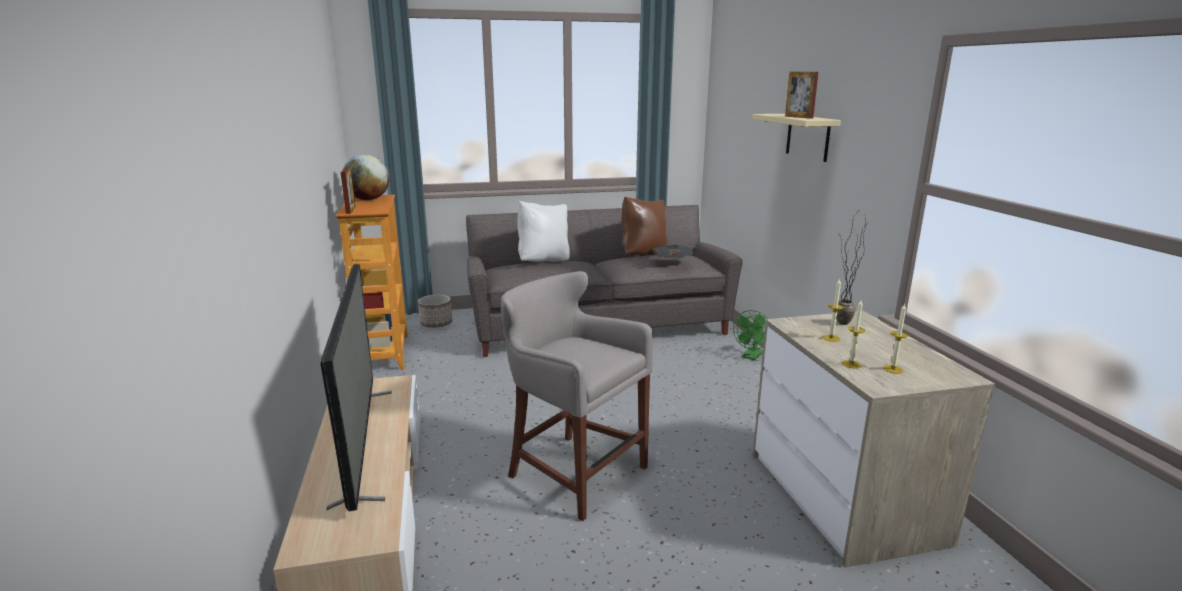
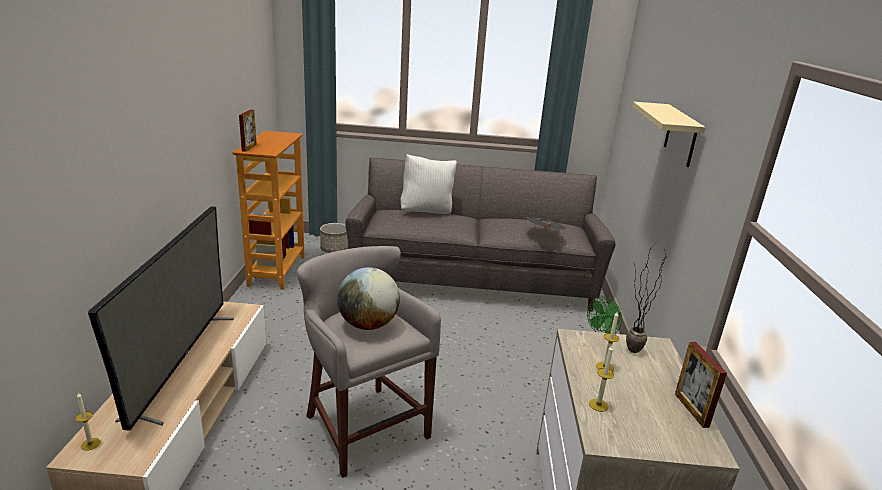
camera: 15 degrees right, 5 degrees up
globe [342,154,390,200] -> globe moved to [337,267,400,330]
brown pillow [621,196,668,255] -> none
picture frame [785,72,819,118] -> picture frame moved to [675,342,727,428]
candle [883,304,908,374] -> candle moved to [75,393,100,451]

